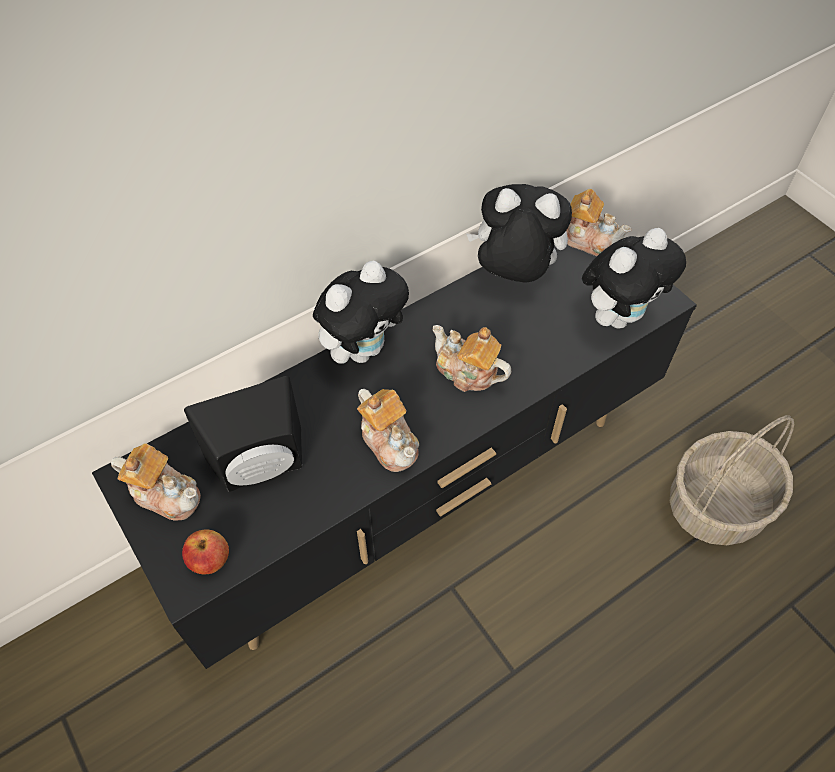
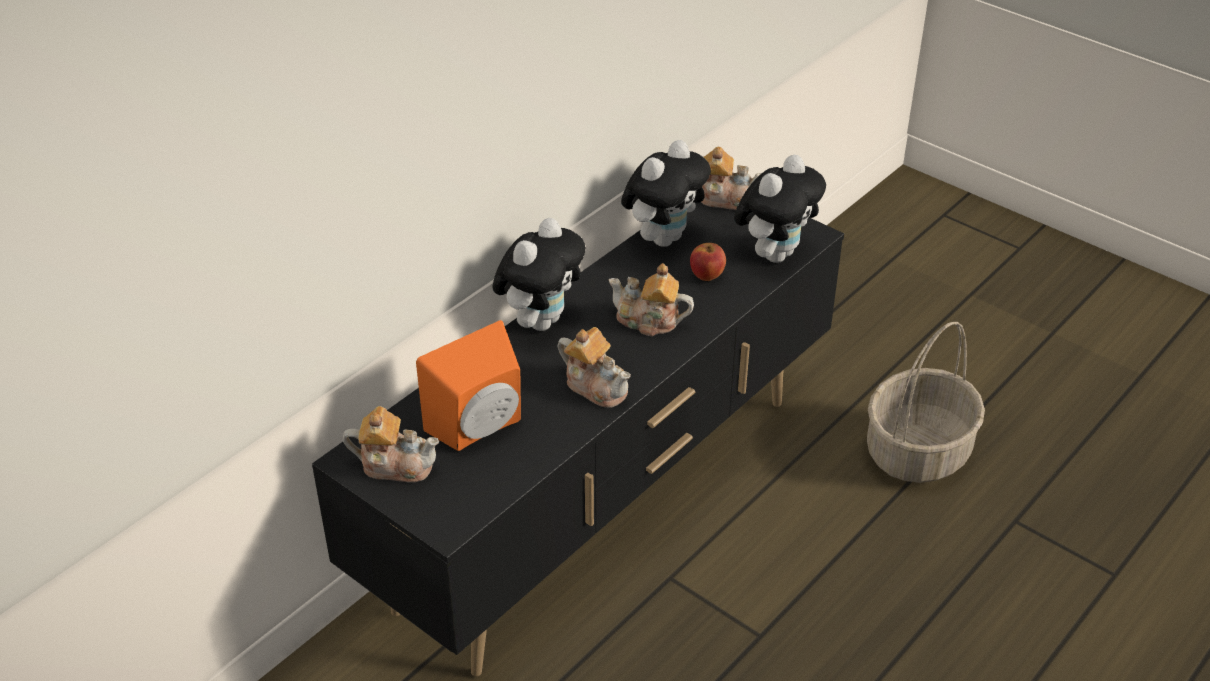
camera: 15 degrees left, 15 degrees down
apple [182,529,229,574] -> apple moved to [690,243,726,281]
black speaker [184,376,302,492] -> orange speaker [416,320,521,451]
plush toy [466,184,572,283] -> plush toy turned 135 degrees clockwise [621,140,711,247]

